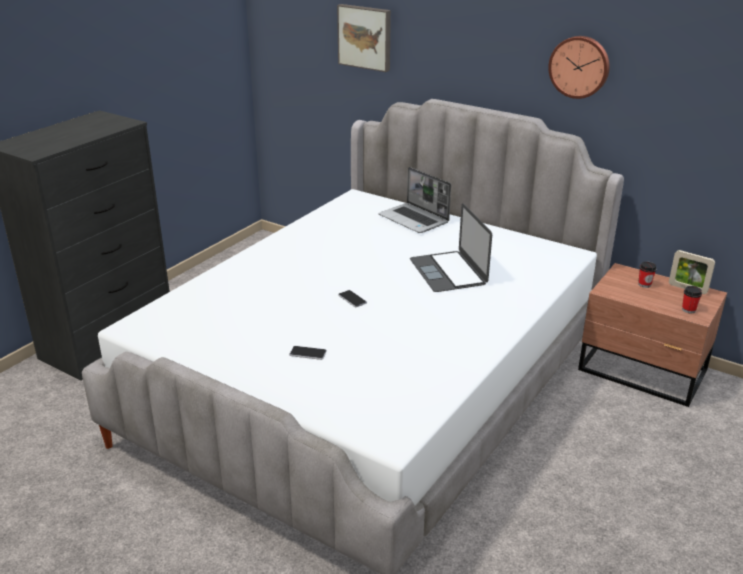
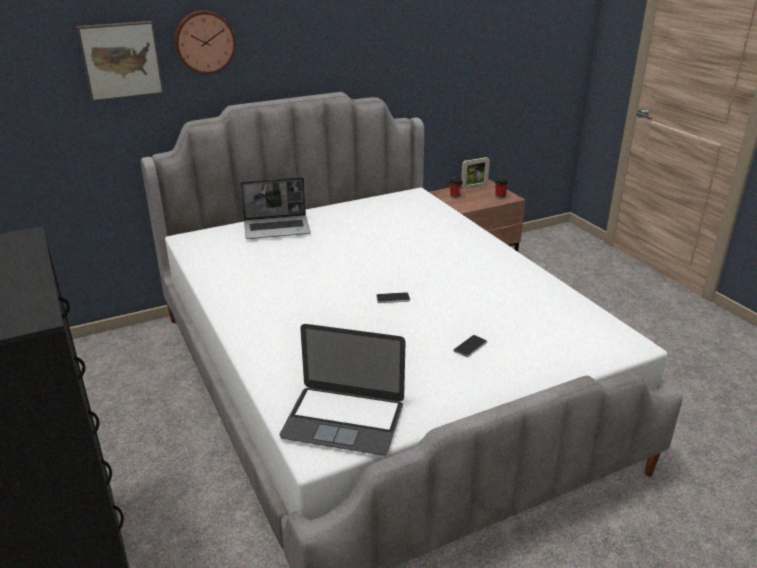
camera: 60 degrees left, 0 degrees up
laptop [410,203,492,292] -> laptop moved to [279,324,405,455]
wall clock [548,36,610,99] -> wall clock moved to [174,10,236,75]

